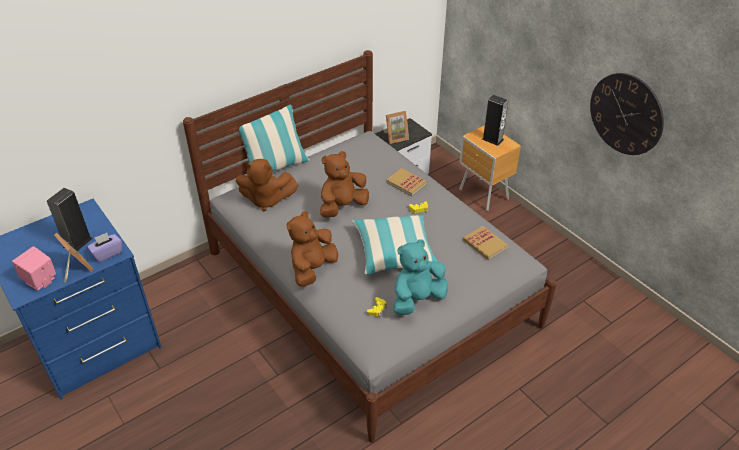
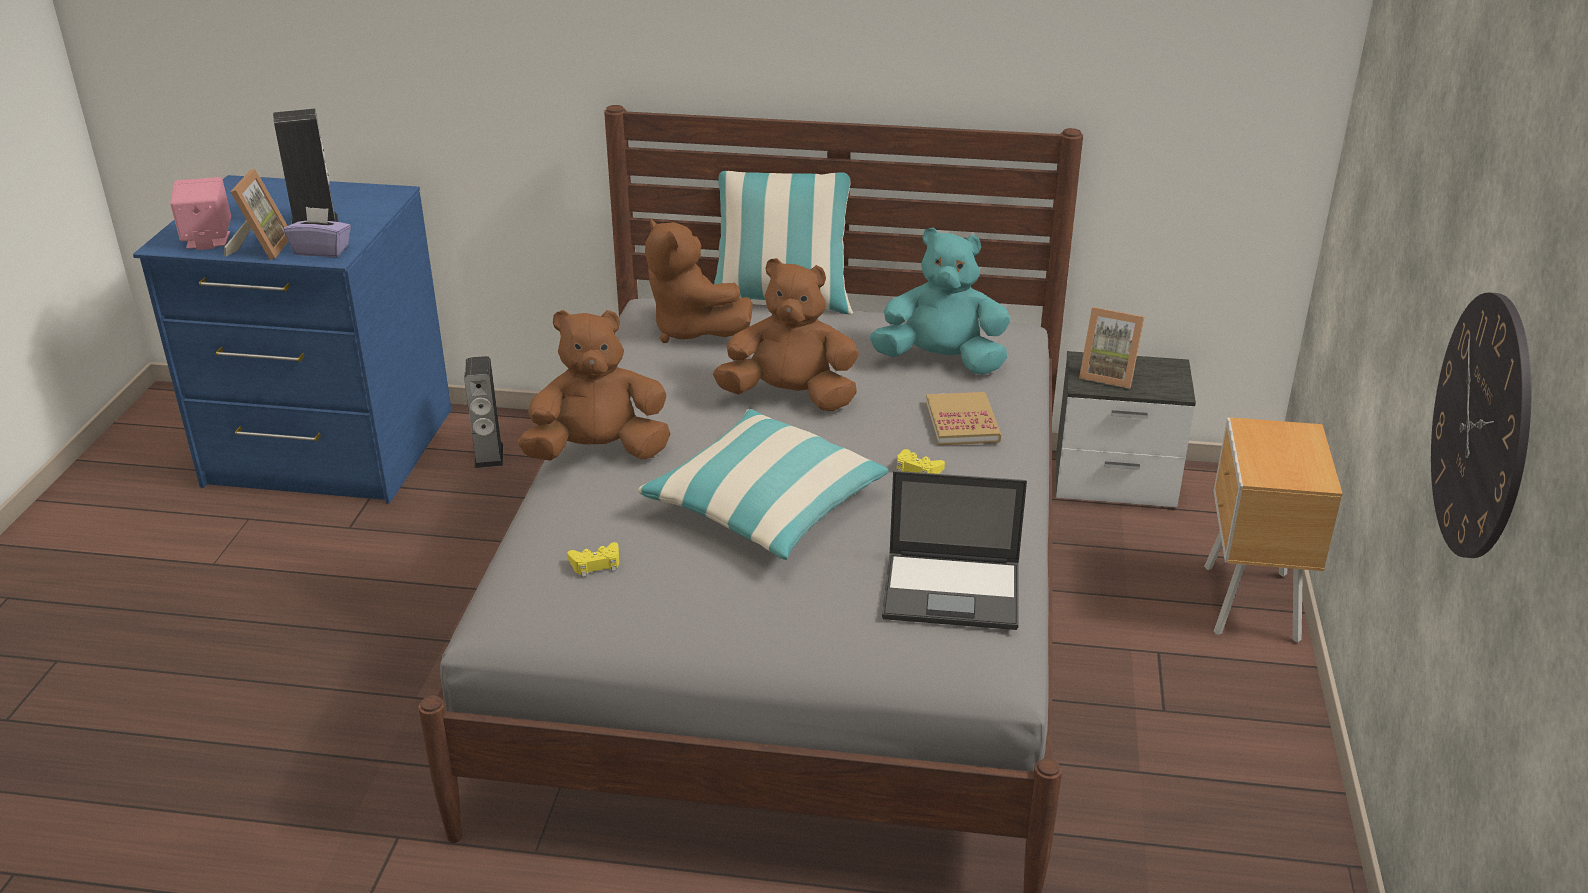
camera: 45 degrees right, 10 degrees down
turquoise plush toy [393,239,448,315] -> turquoise plush toy moved to [870,227,1010,375]
book [463,226,508,260] -> laptop [882,471,1027,630]
speaker [482,95,508,146] -> speaker moved to [464,356,503,468]

